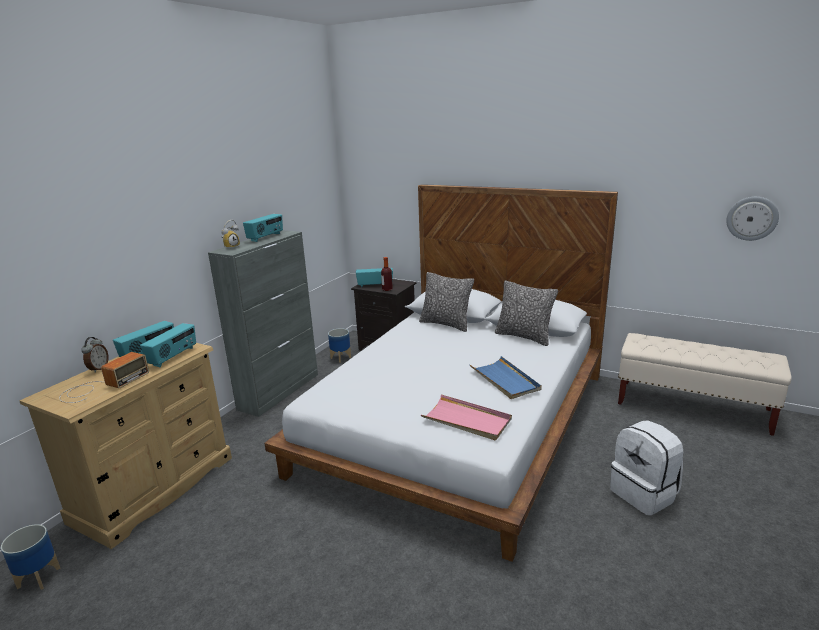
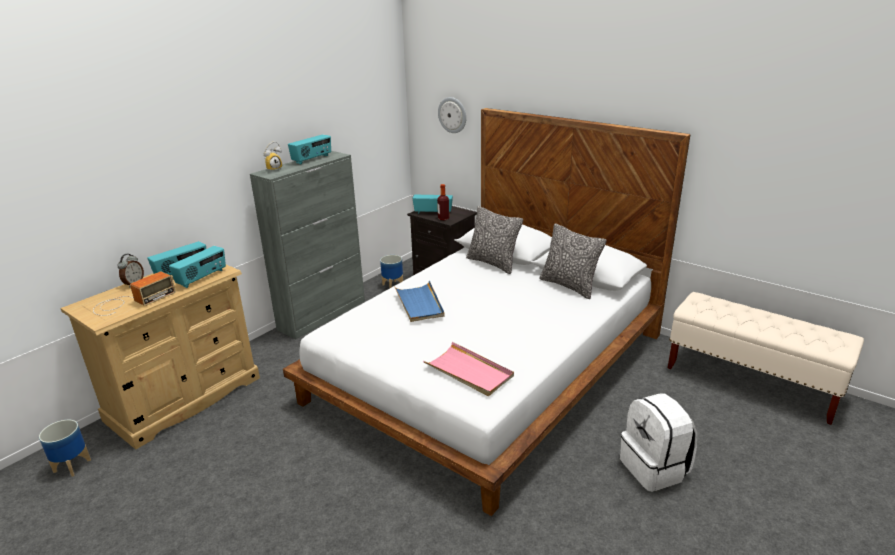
camera: 10 degrees right, 5 degrees up
blue tray [470,356,542,399] -> blue tray moved to [394,281,445,322]
wall clock [726,197,779,241] -> wall clock moved to [438,97,466,133]

